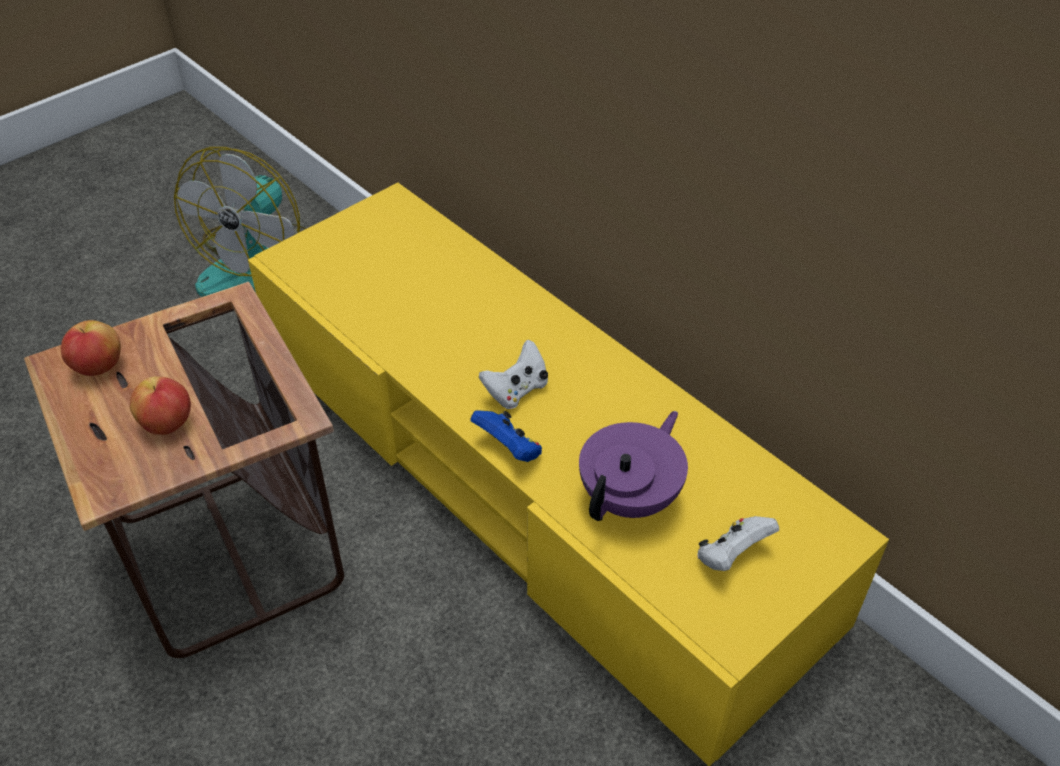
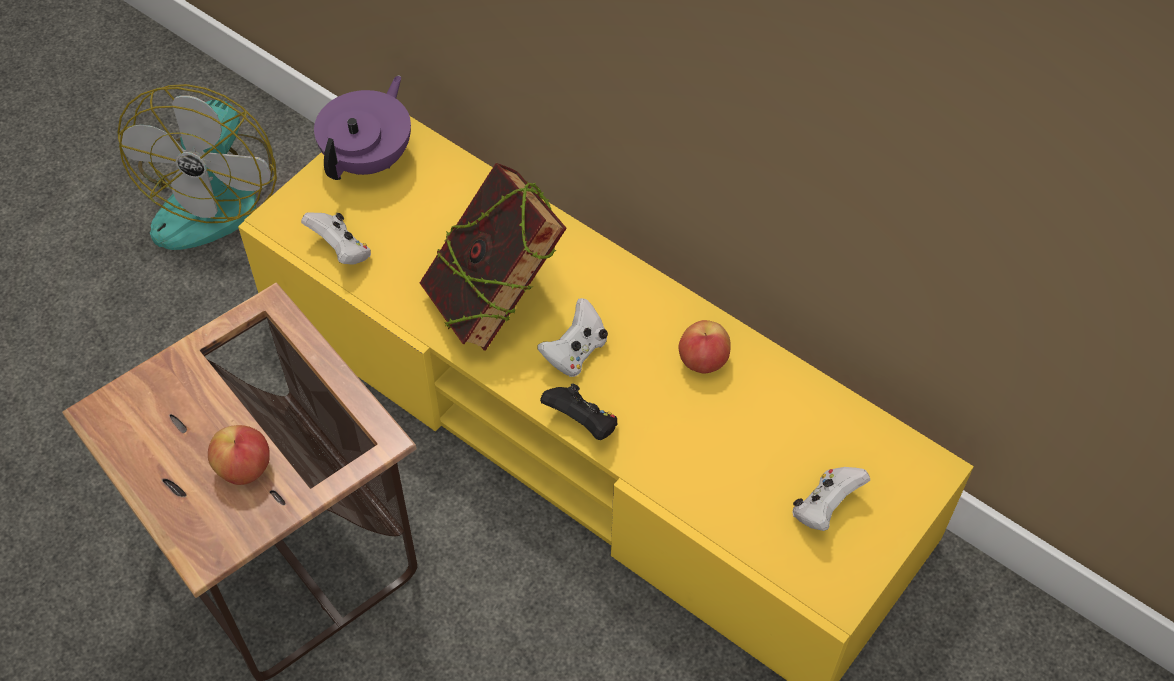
camera: 10 degrees left, 10 degrees up
apple [61,320,121,376] -> apple moved to [678,320,731,374]
blue game controller [470,410,542,462] -> black game controller [540,383,617,440]
purple teapot [579,411,688,521] -> purple teapot moved to [314,76,411,180]
none -> white game controller [301,212,371,265]
none -> book [420,163,567,351]

